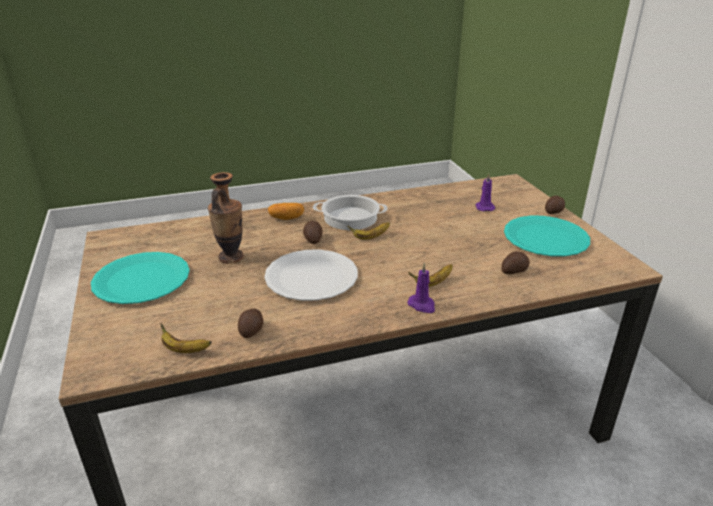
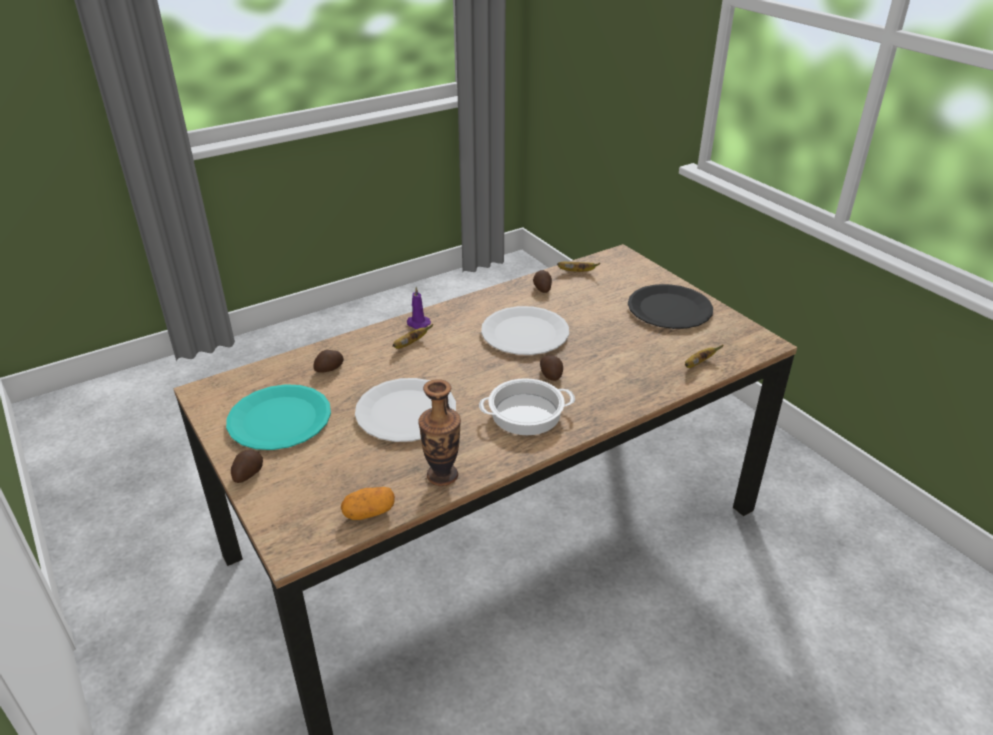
camera: 165 degrees right, 5 degrees up
turquoise plate [91,252,190,304] -> black plate [628,284,713,329]
vase [208,172,244,264] -> vase moved to [418,379,461,486]
potato [268,203,304,220] -> potato moved to [341,487,395,520]
banana [348,222,390,240] -> banana moved to [685,345,723,368]
purple candle [475,174,495,211] -> none
none -> white plate [355,378,456,442]

